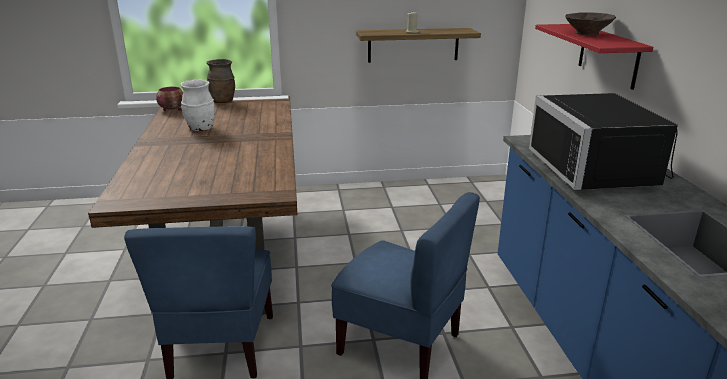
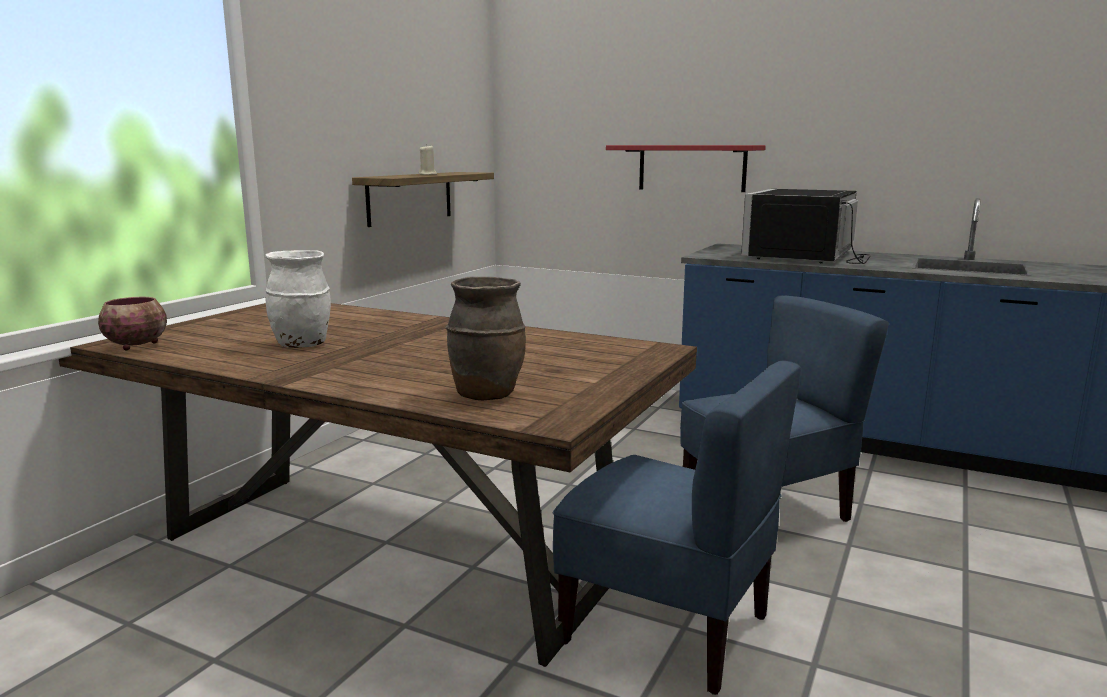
camera: 55 degrees left, 10 degrees down
brown vase [206,59,235,103] -> brown vase moved to [445,277,526,400]
black microwave [529,93,678,190] -> black microwave turned 90 degrees clockwise [741,189,871,264]
brown bowl [565,13,616,35] -> none

